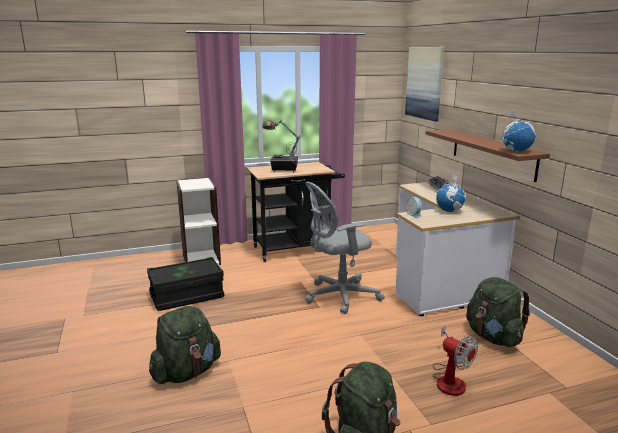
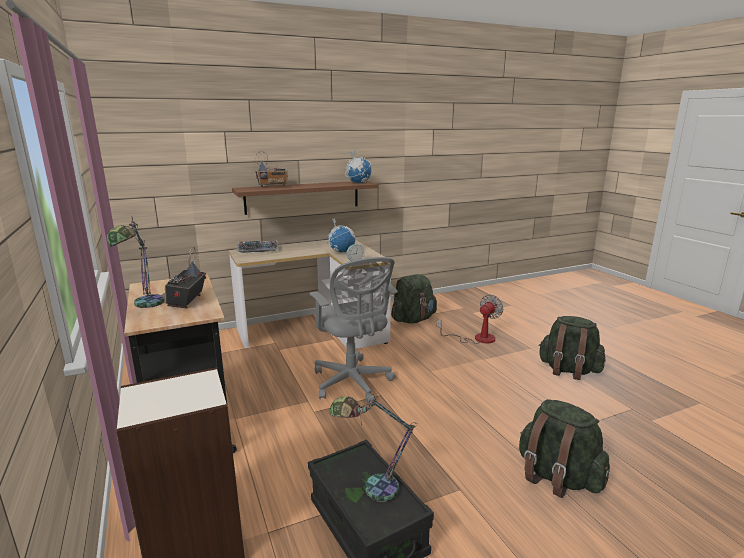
camera: 95 degrees left, 0 degrees up
picture [405,47,444,122] -> none
none -> radio [255,151,288,187]
none -> table lamp [330,394,417,502]

